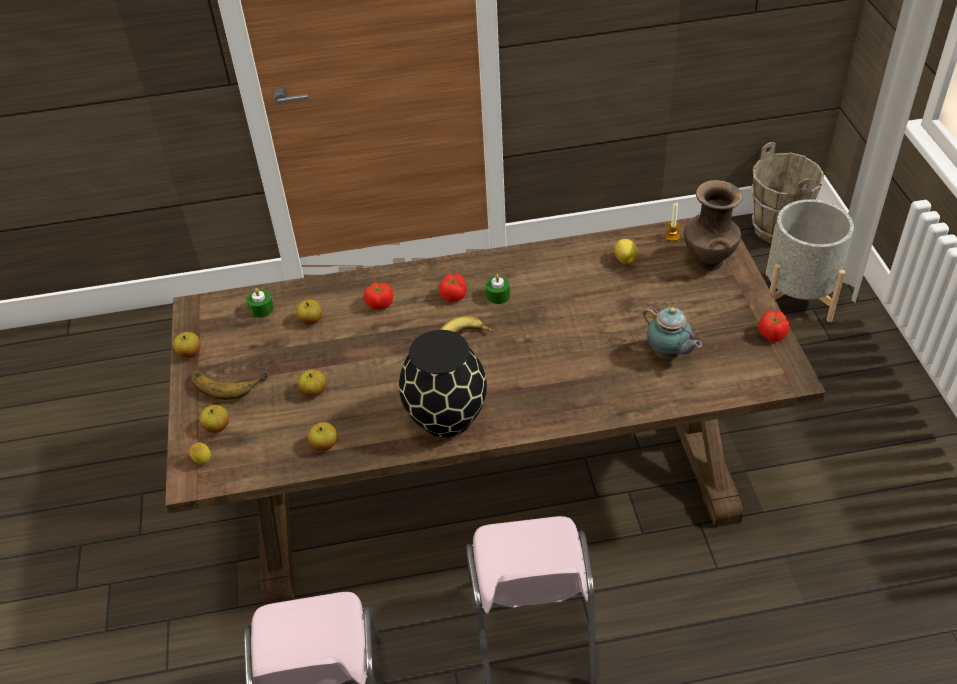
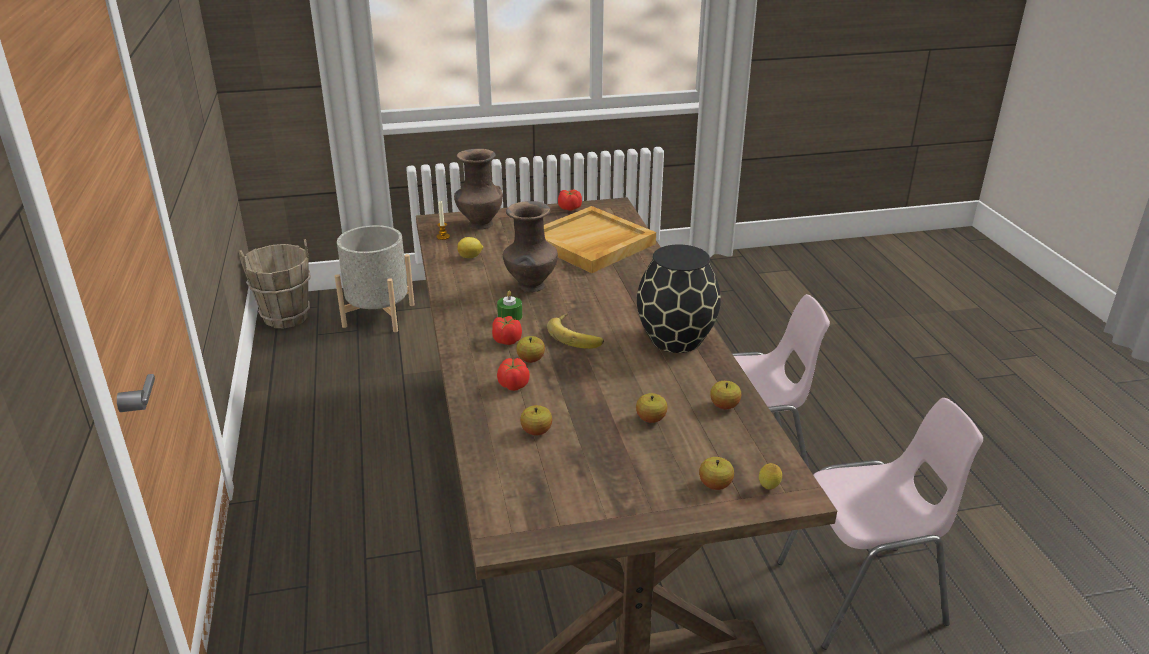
camera: 95 degrees left, 15 degrees down
apple [173,332,201,358] -> apple moved to [516,336,545,363]
banana [191,370,268,400] -> none
green candle [247,288,274,318] -> none
teapot [643,305,702,359] -> beige tray [544,206,656,273]
none -> brown vase [503,201,558,292]

